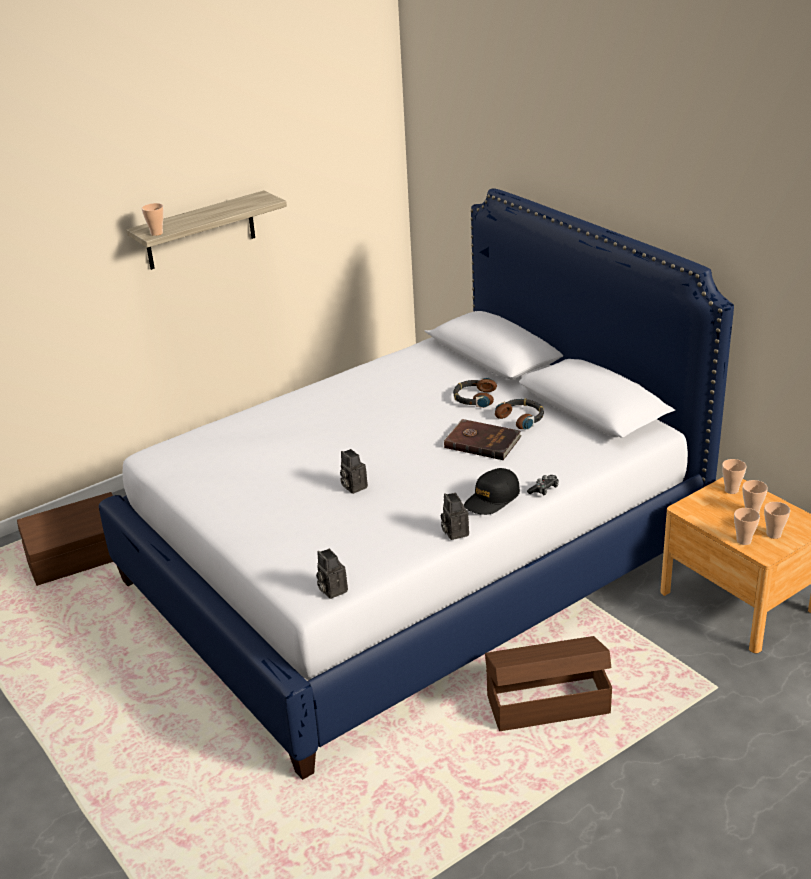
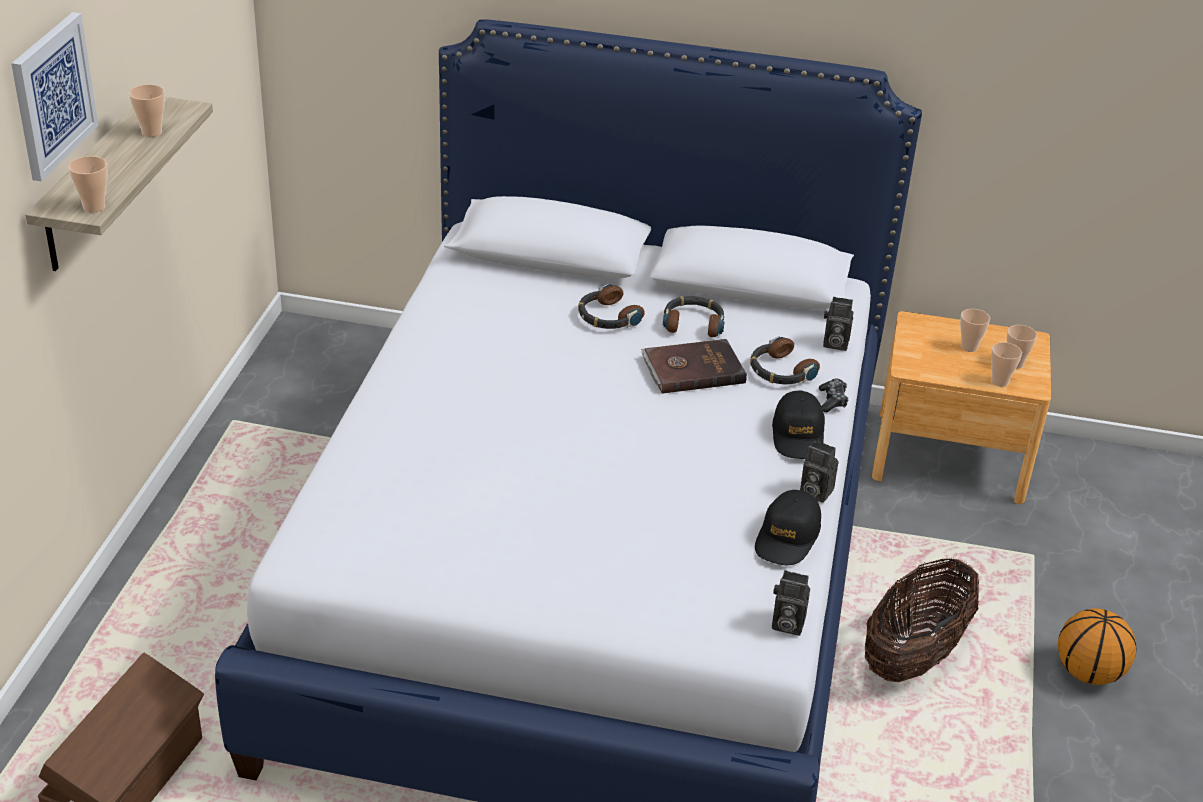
camera: 45 degrees left, 5 degrees up
camera [340,449,368,494] -> camera moved to [823,297,853,351]
brown storage box [485,636,612,731] -> basket [865,559,979,682]
cup [722,459,747,494] -> cup moved to [129,84,165,137]
none -> picture [11,12,98,182]
none -> headphones [750,336,820,384]
none -> black cap [755,490,821,565]
none -> basketball [1058,608,1137,685]

